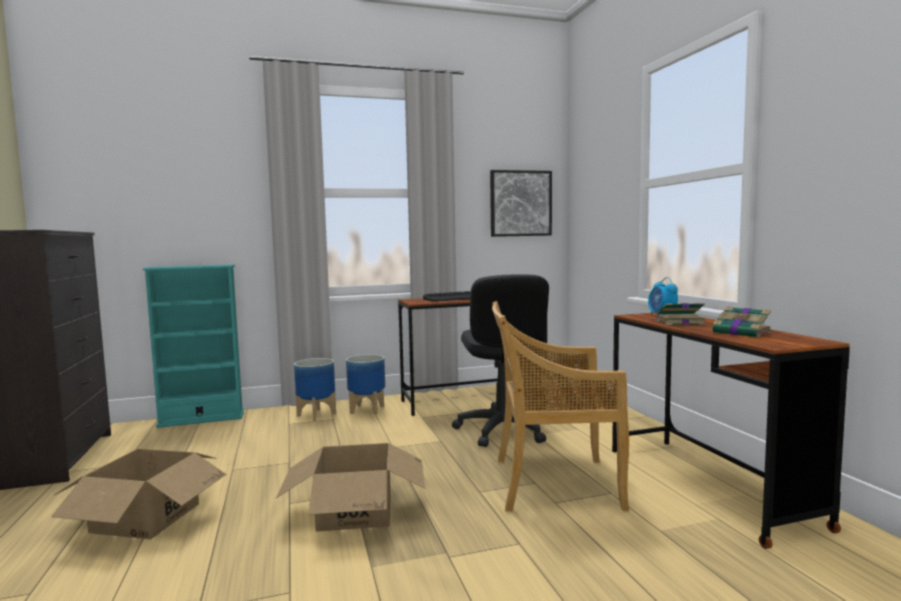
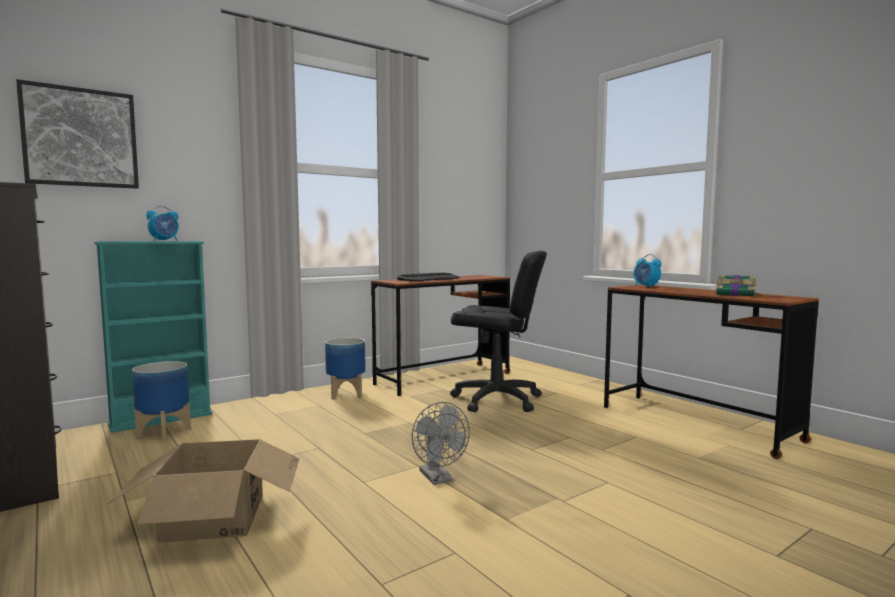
camera: 20 degrees left, 0 degrees up
cardboard box [276,443,425,532] -> grey fan [412,402,470,485]
planter [294,358,336,421] -> planter moved to [132,361,191,441]
black office chair [452,274,549,447] -> black office chair turned 45 degrees counterclockwise [450,251,547,412]
picture [490,170,552,237] -> picture moved to [16,79,139,189]
beige chair [492,301,629,512] -> none
book [653,303,706,325] -> none
none -> alarm clock [146,206,179,241]

